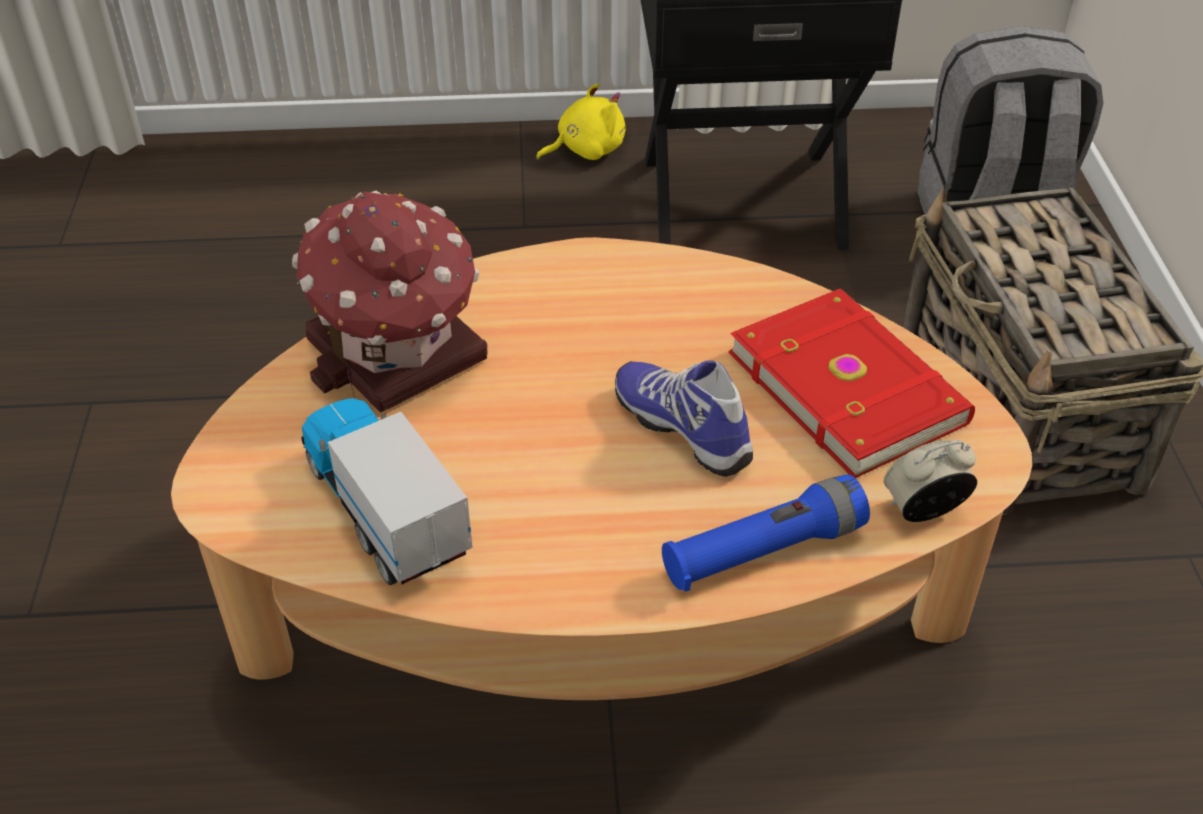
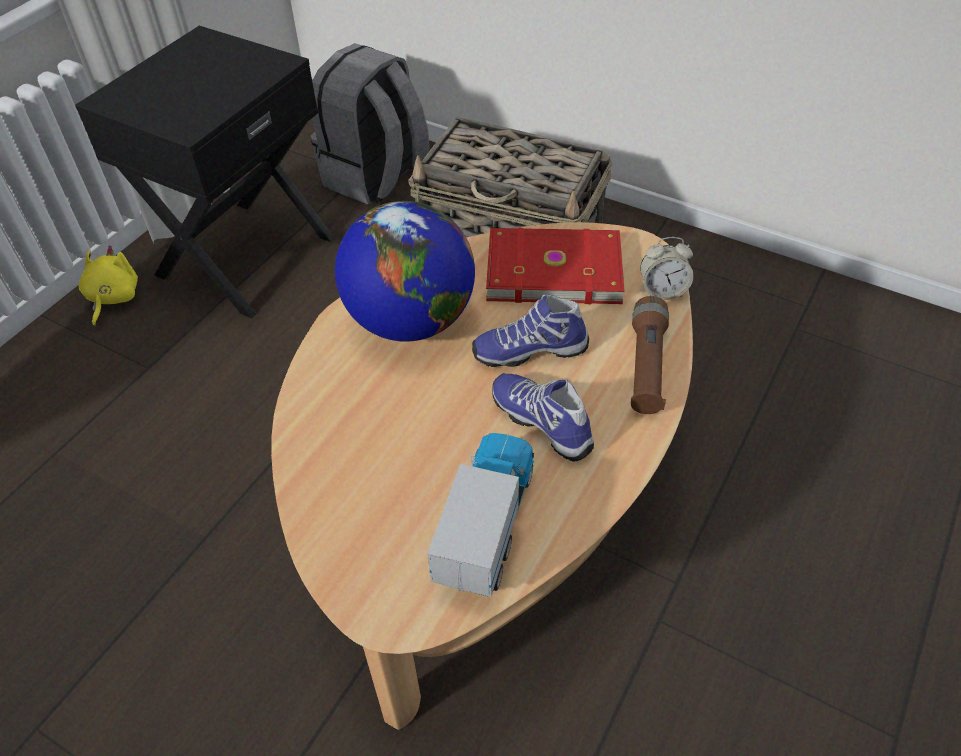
camera: 55 degrees left, 5 degrees up
toy house [292,191,488,413] -> none
toy truck [301,392,473,585] -> toy truck turned 105 degrees clockwise [427,433,534,597]
blue flashlight [662,474,870,592] -> brown flashlight [631,296,669,414]
alarm clock [884,440,977,522] -> alarm clock turned 105 degrees counterclockwise [640,237,694,300]
none -> globe [335,201,475,342]
none -> shoe [492,373,594,462]

